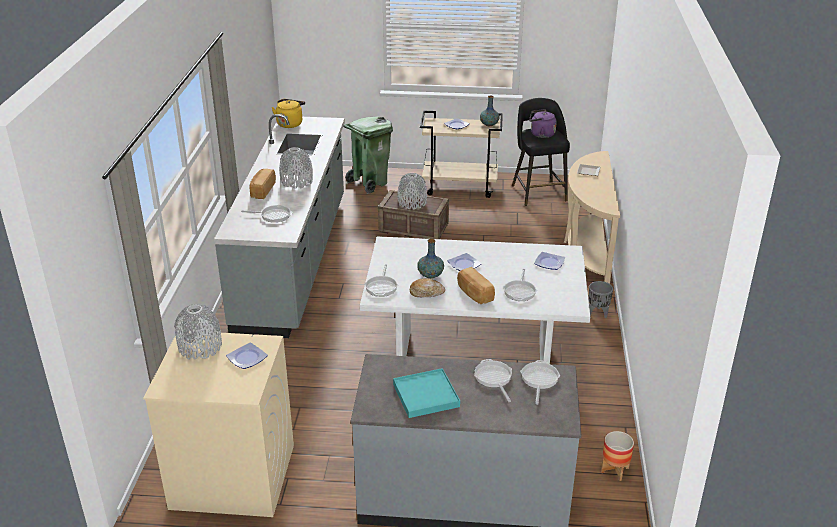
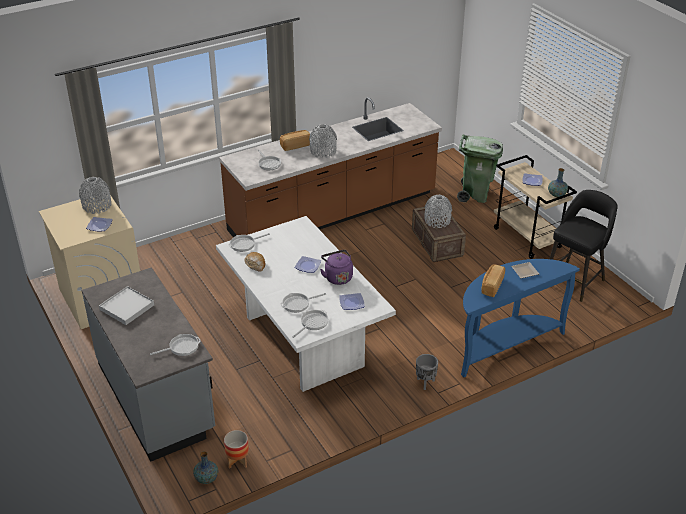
camera: 55 degrees right, 5 degrees up
grey counter [214,114,345,338] -> brown counter [219,97,442,237]
yellow kettle [271,99,305,128] -> none
turquoise tray [393,368,460,418] -> white tray [99,286,154,325]
vase [417,239,444,279] -> vase moved to [193,451,218,484]
bread [457,267,495,304] -> bread moved to [481,265,505,297]
frying pan [474,359,512,402] -> frying pan moved to [292,310,328,338]
purple kettle [529,109,557,138] -> purple kettle moved to [320,250,353,285]
beige console table [564,151,620,284] -> blue console table [461,259,580,377]

